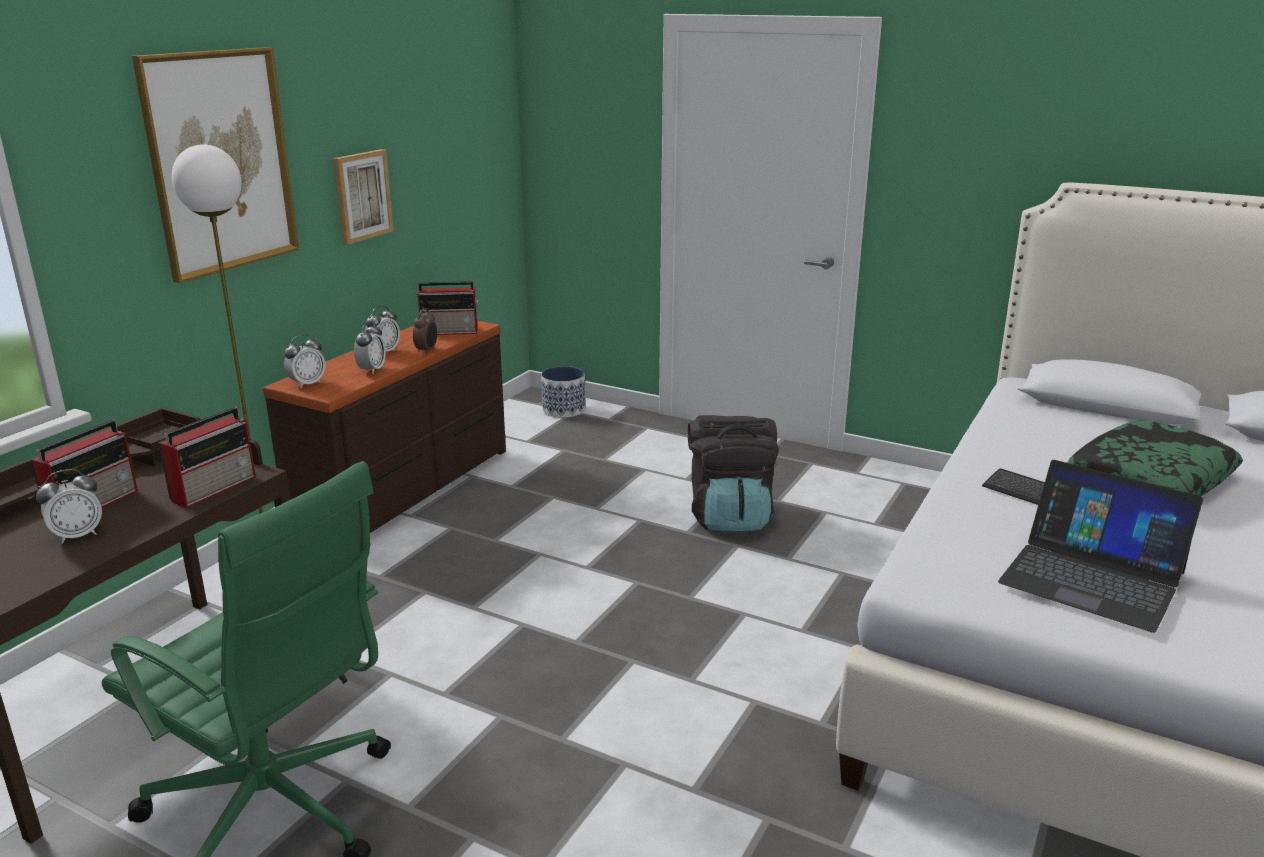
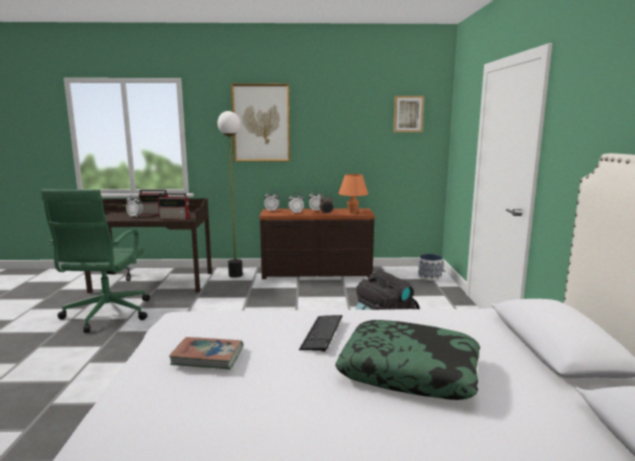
camera: 60 degrees right, 10 degrees down
picture [333,149,394,245] -> picture moved to [393,96,424,132]
radio [418,281,479,335] -> orange table lamp [338,174,368,213]
laptop [998,460,1203,633] -> book [169,337,243,369]

